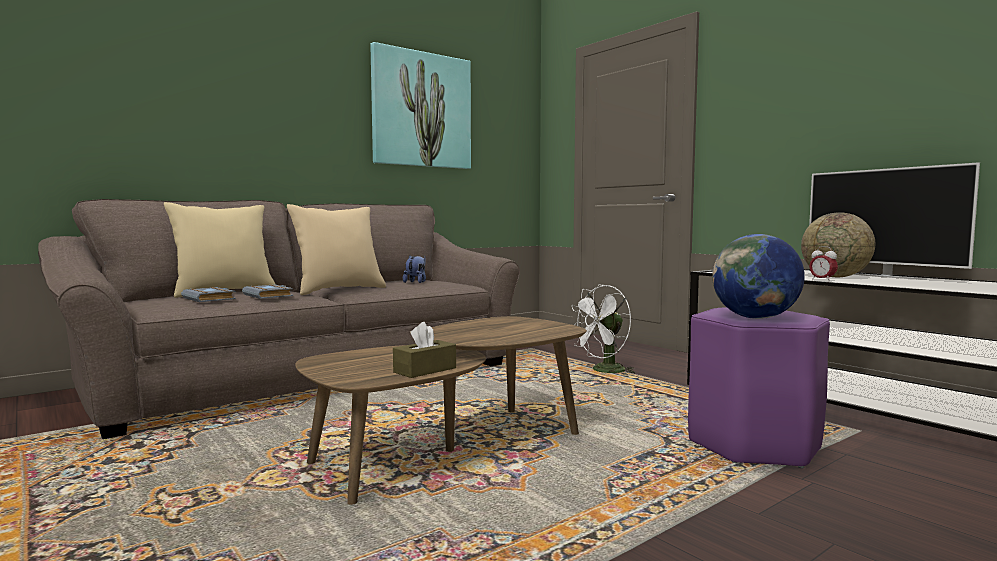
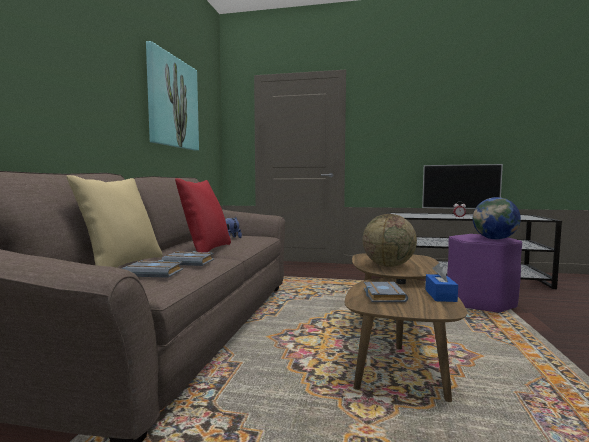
camera: 40 degrees left, 0 degrees up
beige pillow [287,204,386,295] -> red pillow [175,178,231,253]
brown tissue box [393,322,456,378] -> blue tissue box [425,263,458,302]
white fan [572,284,636,376] -> none
globe [801,212,875,277] -> globe moved to [363,214,417,267]
none -> grey book [364,281,408,302]

